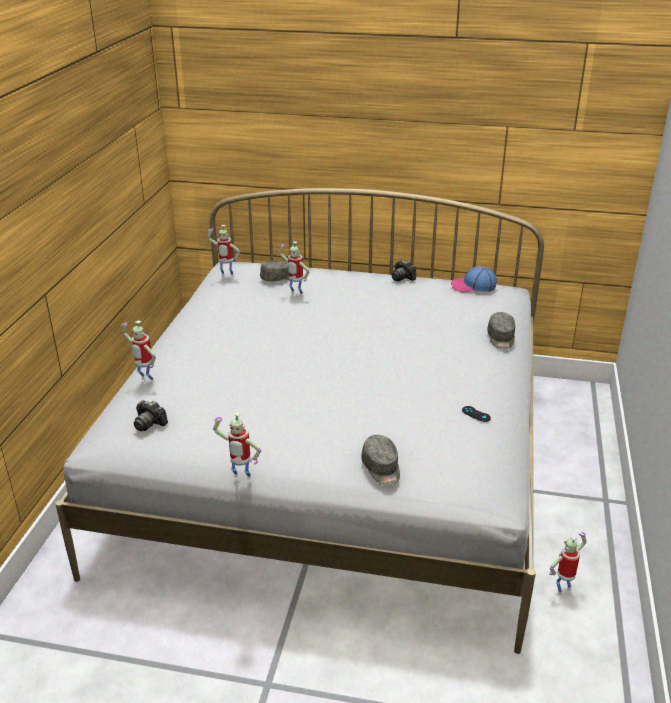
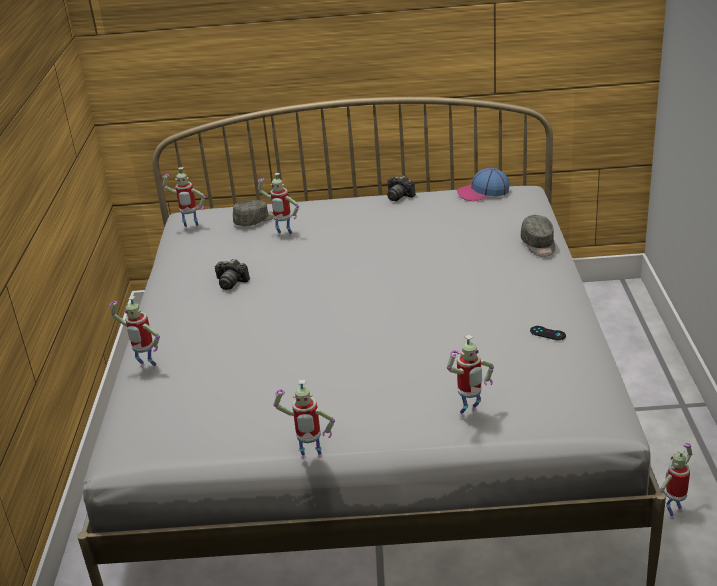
camera: 10 degrees left, 0 degrees up
camera [134,400,168,431] -> camera moved to [214,259,250,290]
grey cap [361,435,400,486] -> toy robot [447,335,494,417]

